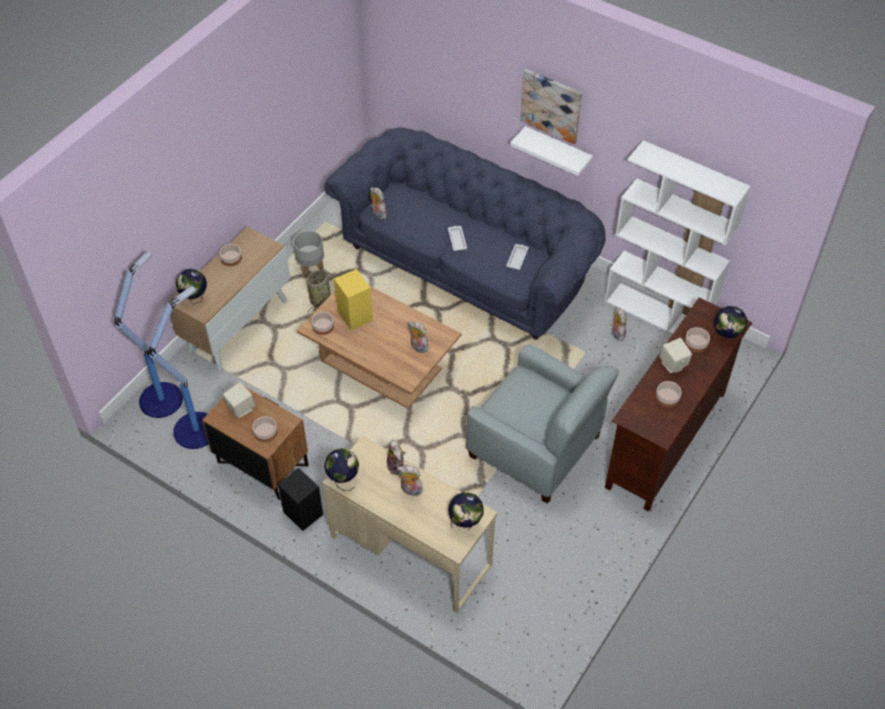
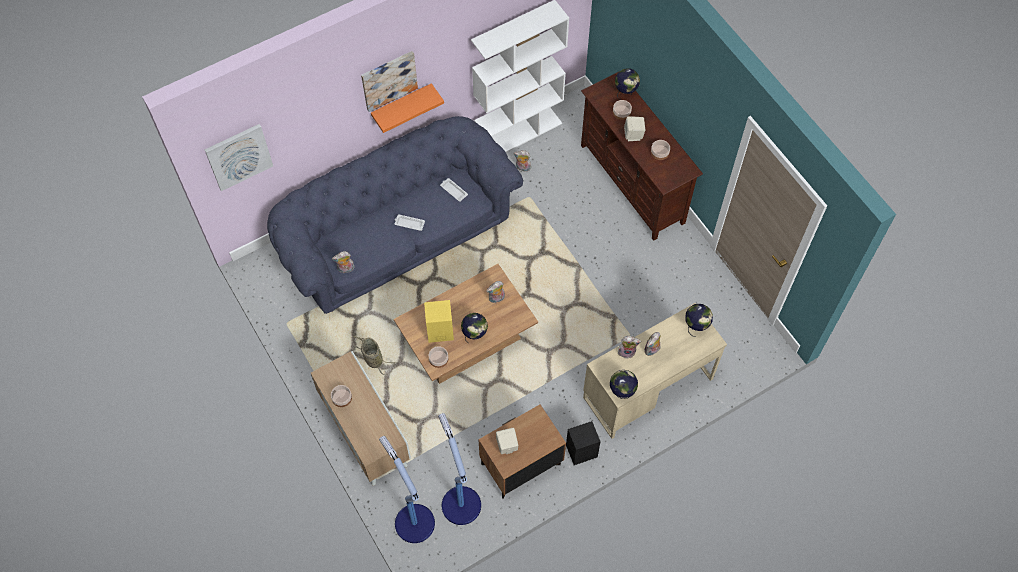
camera: 65 degrees left, 10 degrees up
globe [176,269,207,304] -> globe moved to [461,313,488,344]
bowl [252,416,277,442] -> none
grey planter [293,230,324,277] -> none
grey armchair [466,345,619,504] -> none
white shelf [510,126,593,176] -> orange shelf [371,83,444,133]
none -> picture [205,124,273,191]

